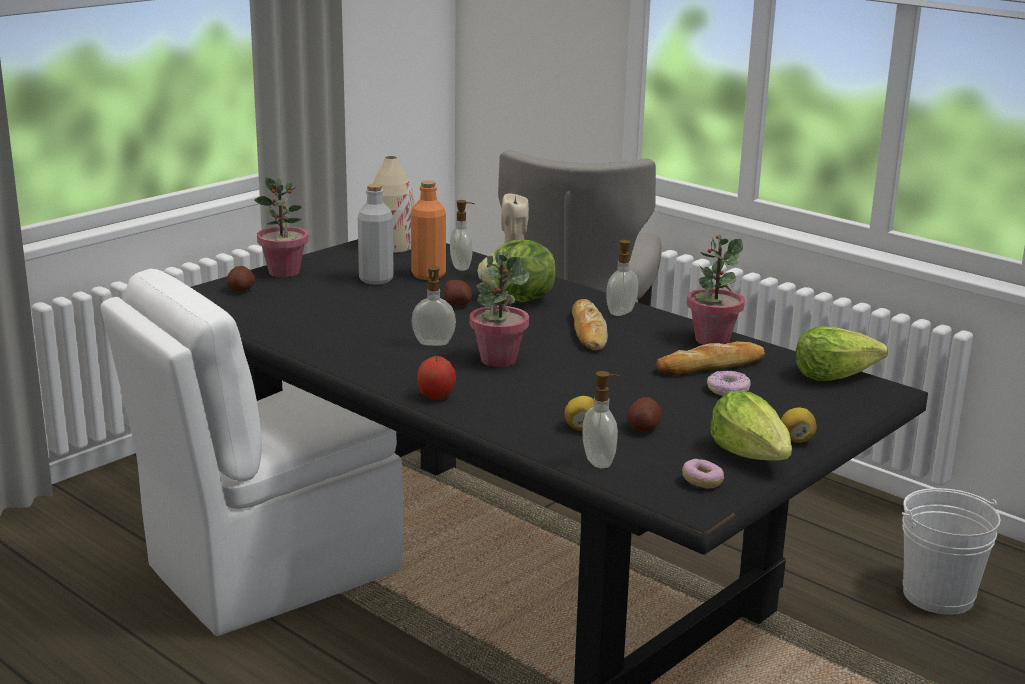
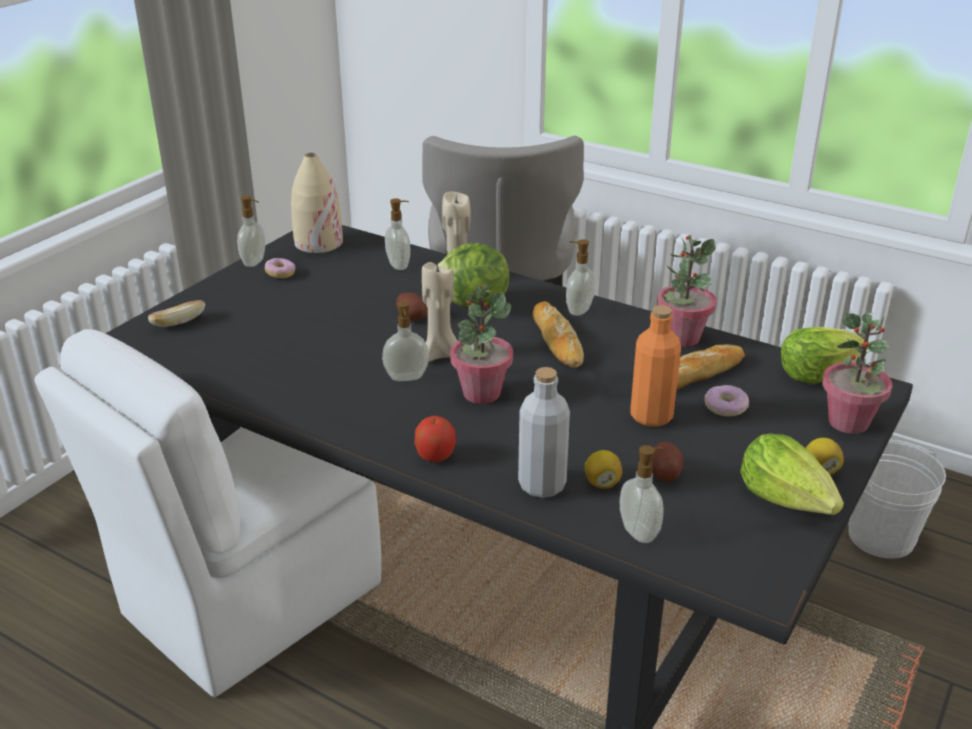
camera: 10 degrees left, 10 degrees up
potato [227,266,255,291] -> bread [148,300,205,327]
potted plant [255,178,308,277] -> potted plant moved to [822,312,892,434]
grey bottle [358,184,394,285] -> grey bottle moved to [518,367,570,498]
orange bottle [411,180,446,280] -> orange bottle moved to [630,305,681,427]
donut [682,459,724,488] -> donut moved to [265,258,295,278]
none -> soap dispenser [237,196,265,267]
none -> beige candle [422,261,457,362]

